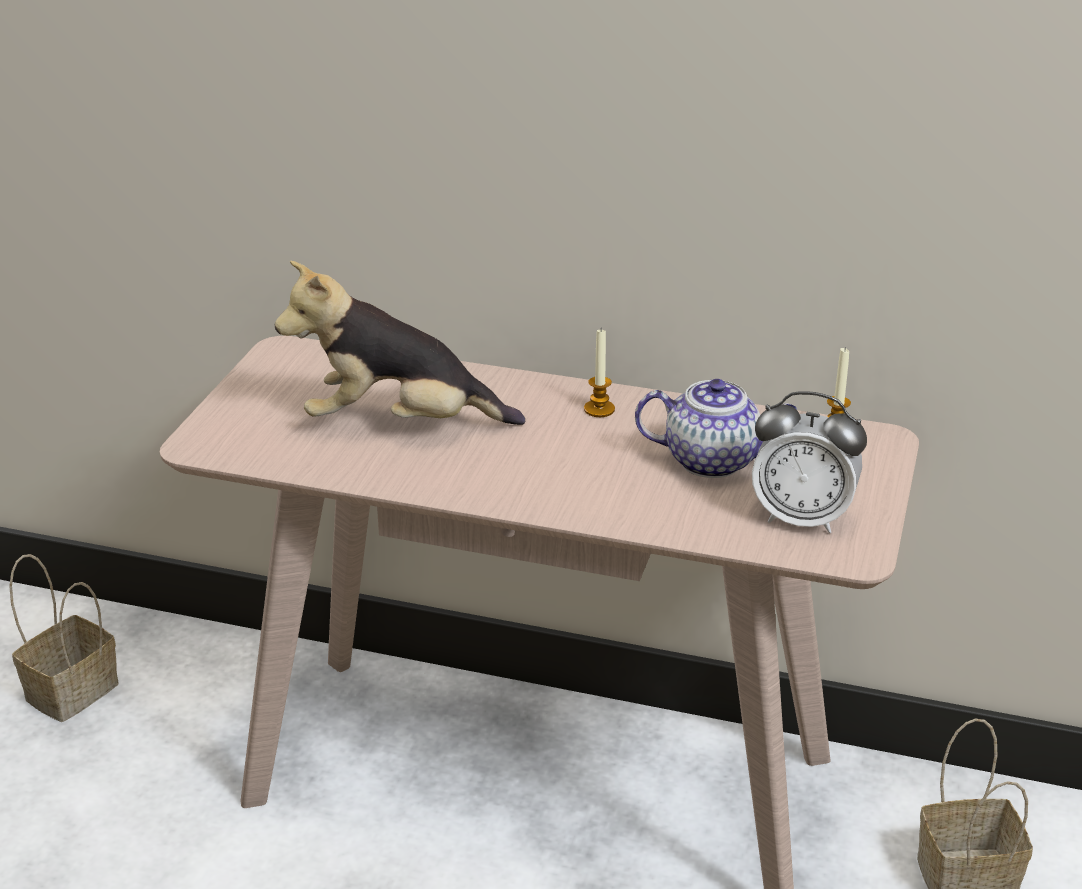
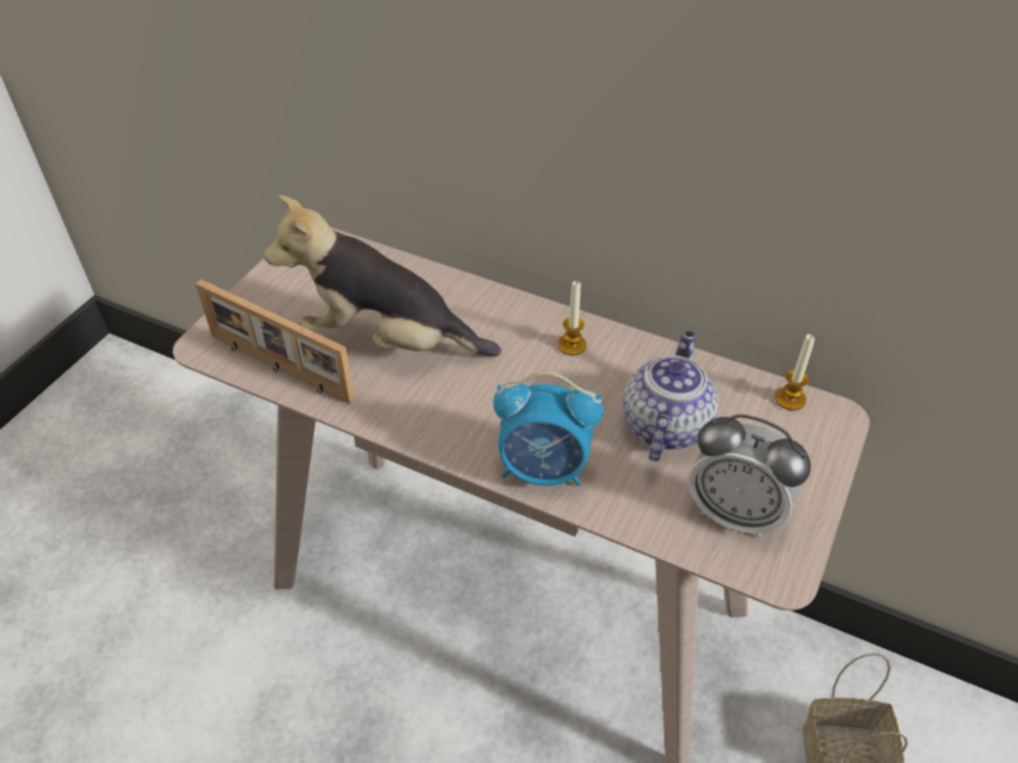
camera: 10 degrees right, 15 degrees up
basket [9,554,119,722] -> none
teapot [635,379,797,478] -> teapot turned 90 degrees counterclockwise [623,331,718,461]
none -> picture frame [195,279,355,404]
none -> alarm clock [493,371,603,486]

